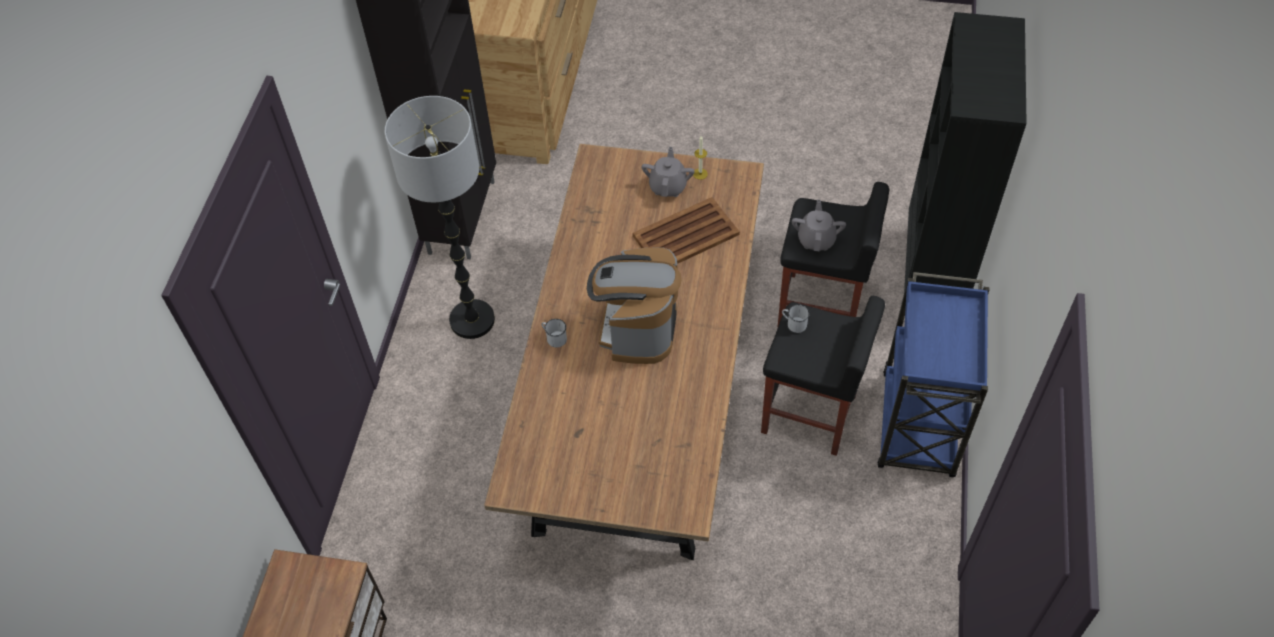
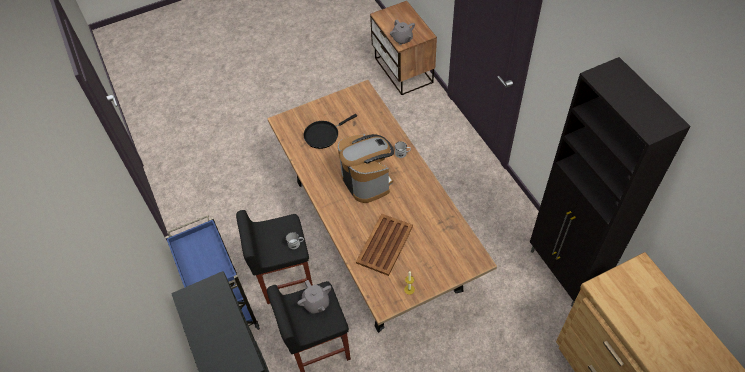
camera: 145 degrees right, 0 degrees up
floor lamp [385,96,495,339] -> none
grey teapot [642,147,695,197] -> grey teapot moved to [390,19,415,45]
none -> black frying pan [303,114,357,149]

